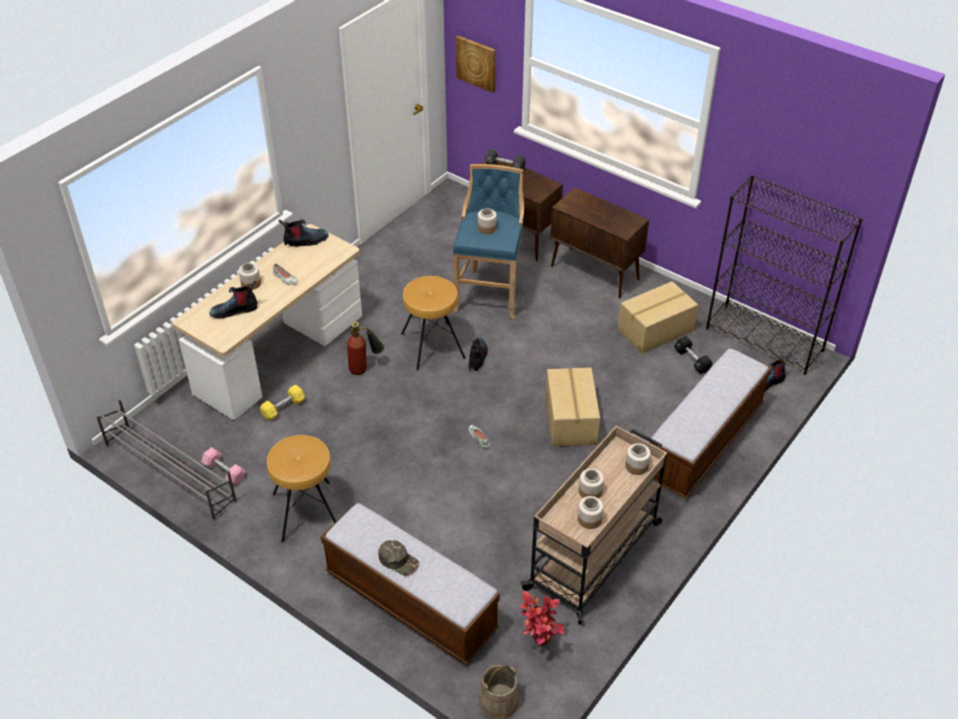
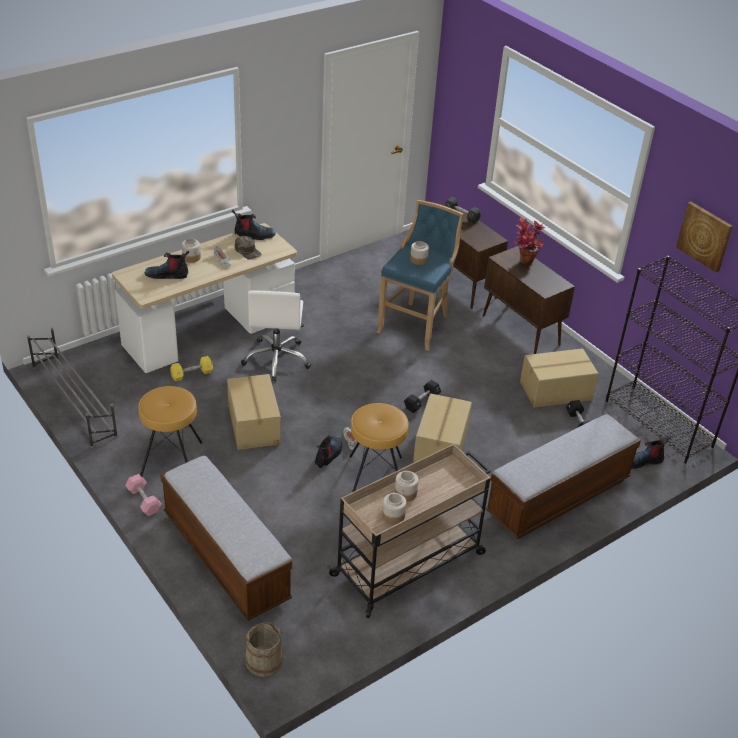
camera: 15 degrees right, 5 degrees down
pink dumbbell [201,447,246,485] -> pink dumbbell moved to [125,474,162,516]
fire extinguisher [347,322,384,375] -> white office chair [241,291,311,382]
green cap [378,540,419,576] -> green cap moved to [235,236,262,260]
brown stool [401,276,466,370] -> brown stool moved to [349,403,408,492]
picture [456,35,496,93] -> picture moved to [676,202,733,272]
boot [469,337,488,371] -> boot moved to [315,435,343,468]
potted plant [520,591,564,645] -> potted plant moved to [514,217,546,265]
jar [625,443,651,475] -> none
none -> cardboard box [227,374,281,450]
none -> black dumbbell [404,380,441,413]

